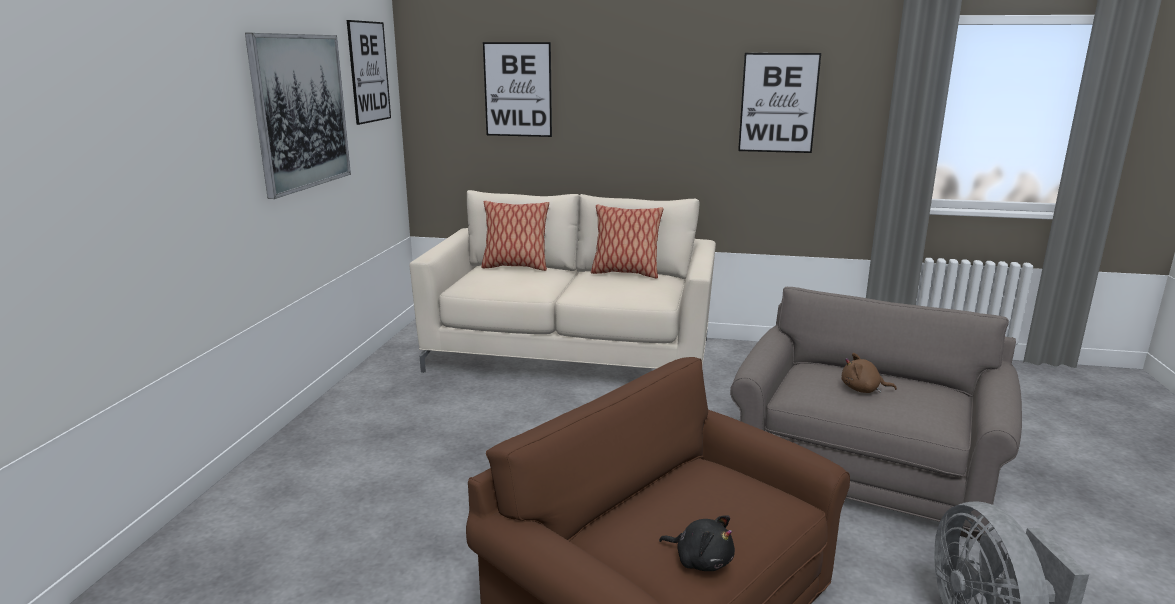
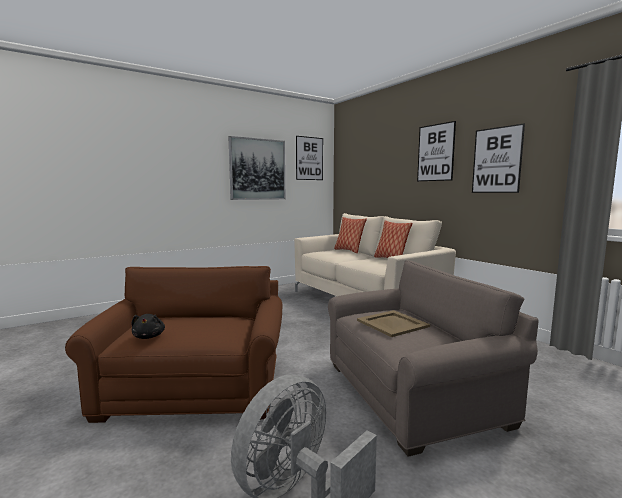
camera: 45 degrees right, 10 degrees down
picture [483,42,552,137] -> picture moved to [417,121,456,181]
brown plush toy [842,353,897,393] -> beige tray [357,310,430,337]

